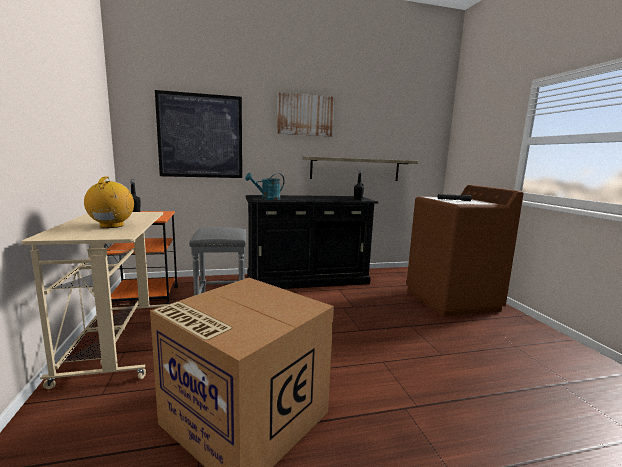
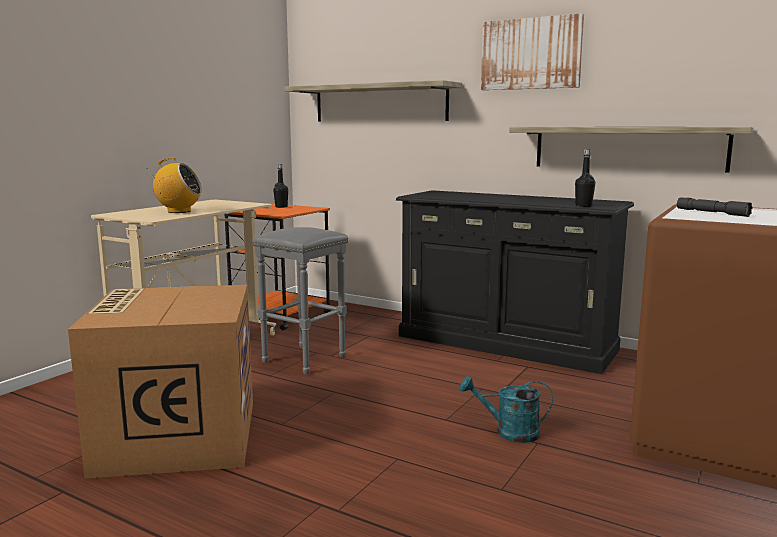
camera: 45 degrees right, 0 degrees up
radio [84,177,134,228] -> radio turned 60 degrees clockwise [148,158,202,213]
picture [155,90,242,178] -> shelf [285,80,462,122]
turquoise watering can [245,173,285,200] -> turquoise watering can moved to [460,376,553,443]

